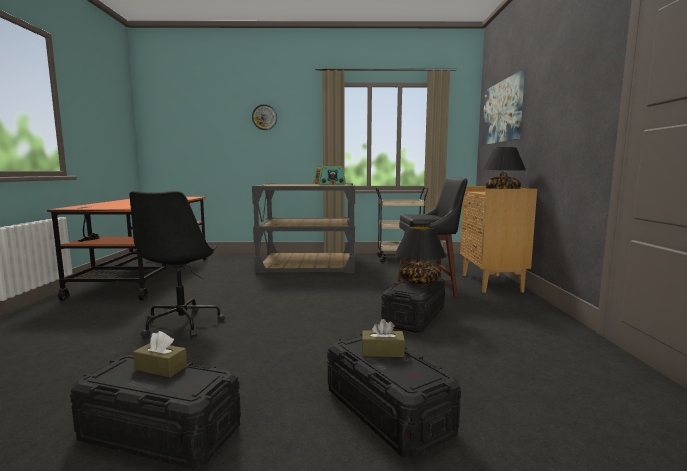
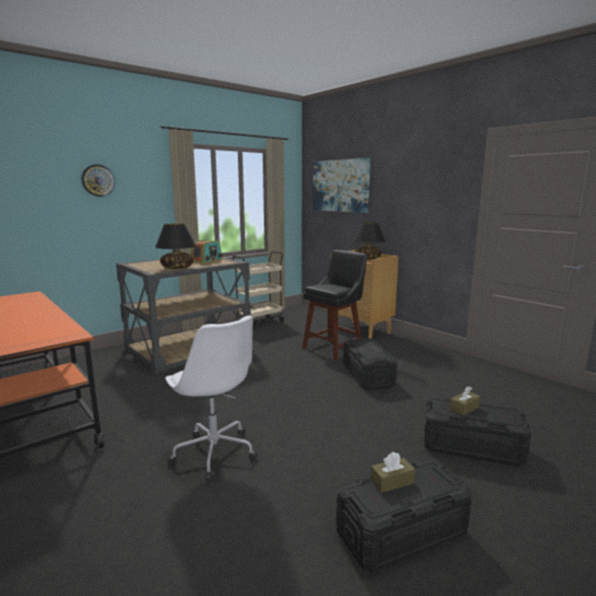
camera: 40 degrees left, 5 degrees up
black office chair [129,191,225,338] -> white office chair [165,316,258,481]
black table lamp [395,226,446,284] -> black table lamp moved to [155,224,196,269]

